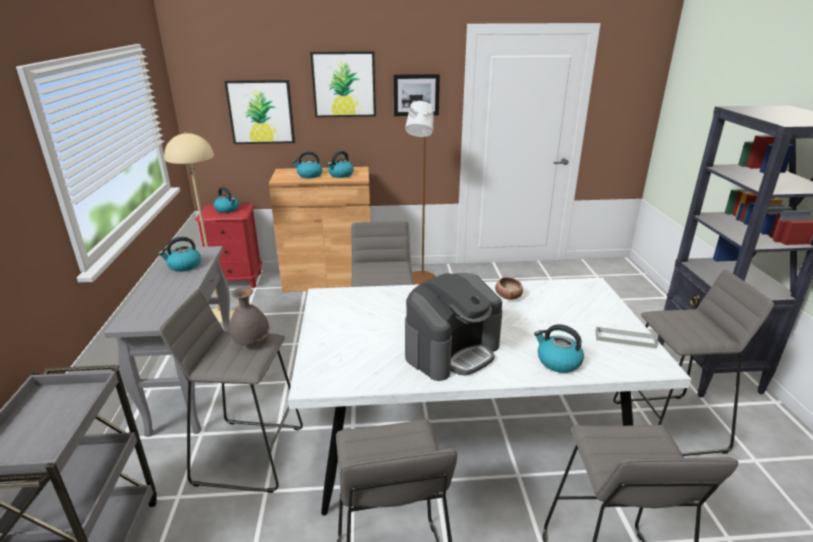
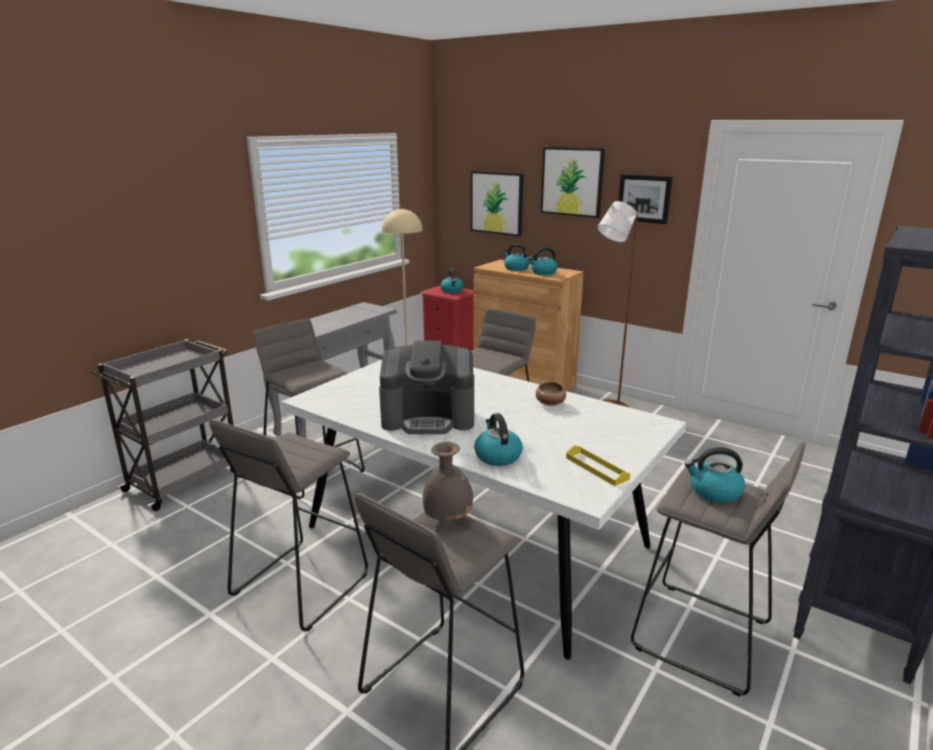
camera: 40 degrees right, 5 degrees down
kettle [159,237,201,272] -> kettle moved to [684,447,745,503]
grey vase [229,287,270,345] -> grey vase moved to [423,441,473,521]
grey tray [596,326,658,349] -> yellow tray [566,445,630,486]

